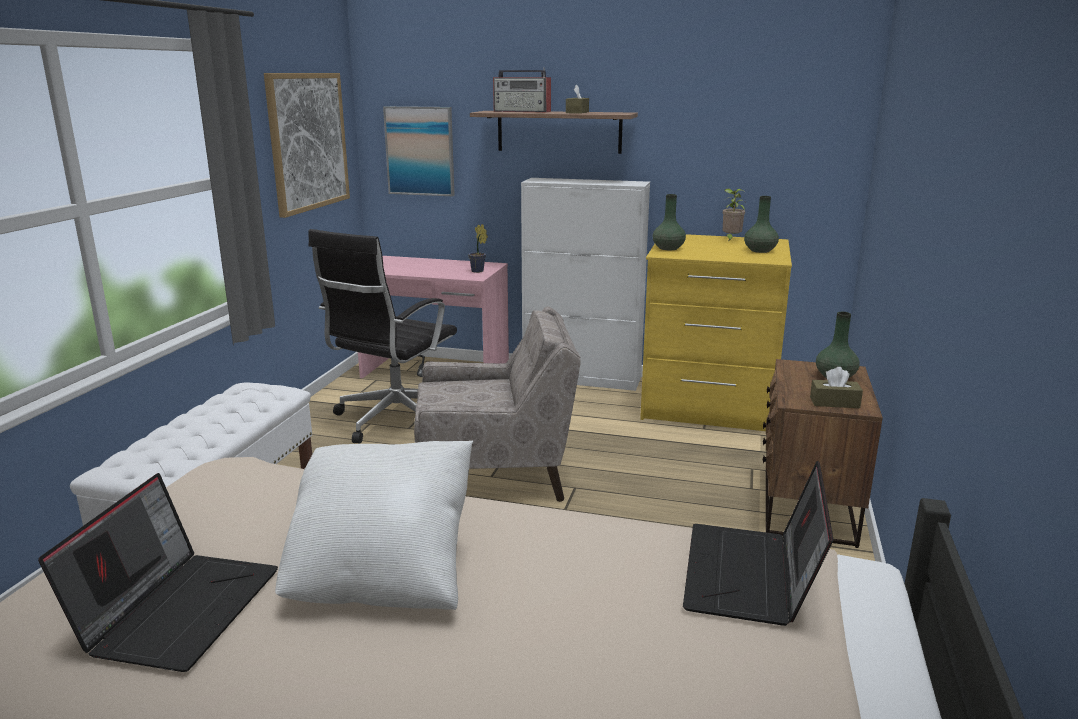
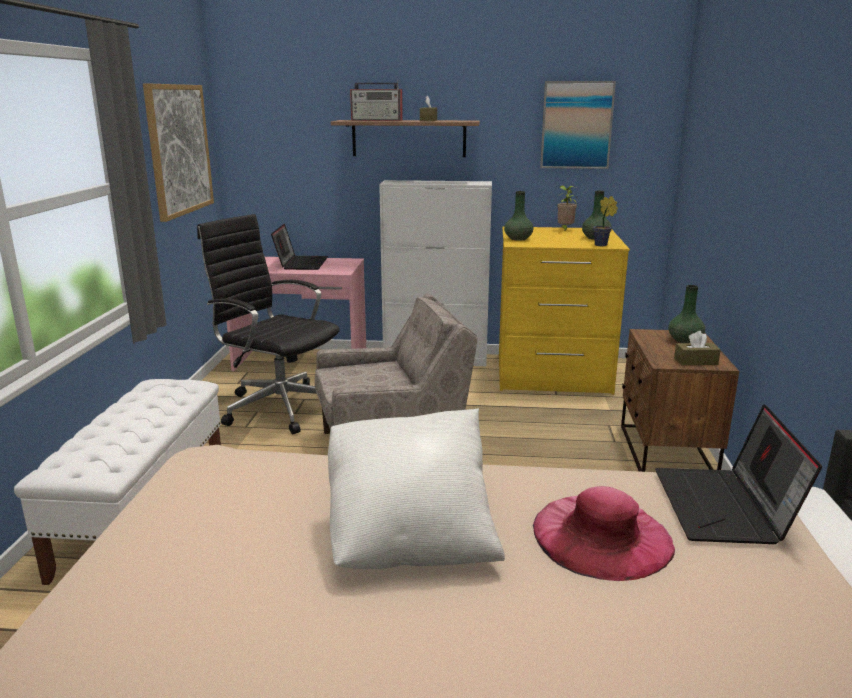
camera: 10 degrees left, 0 degrees up
laptop [38,473,278,672] -> laptop moved to [271,224,328,270]
black office chair [308,229,457,444] -> black office chair turned 105 degrees clockwise [197,214,340,434]
picture [383,106,455,196] -> picture moved to [540,81,616,169]
potted plant [468,224,488,273] -> potted plant moved to [593,196,618,246]
none -> pink hat [533,486,675,581]

